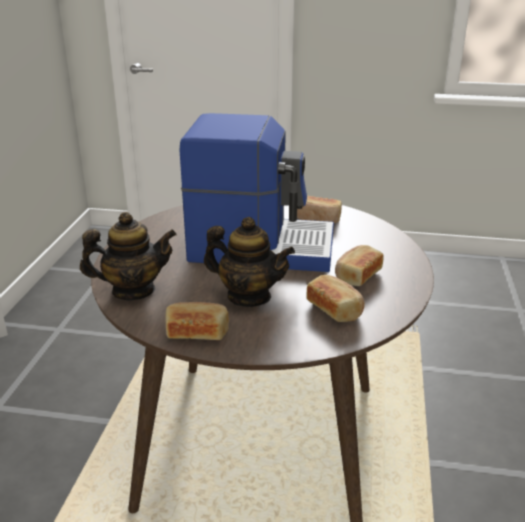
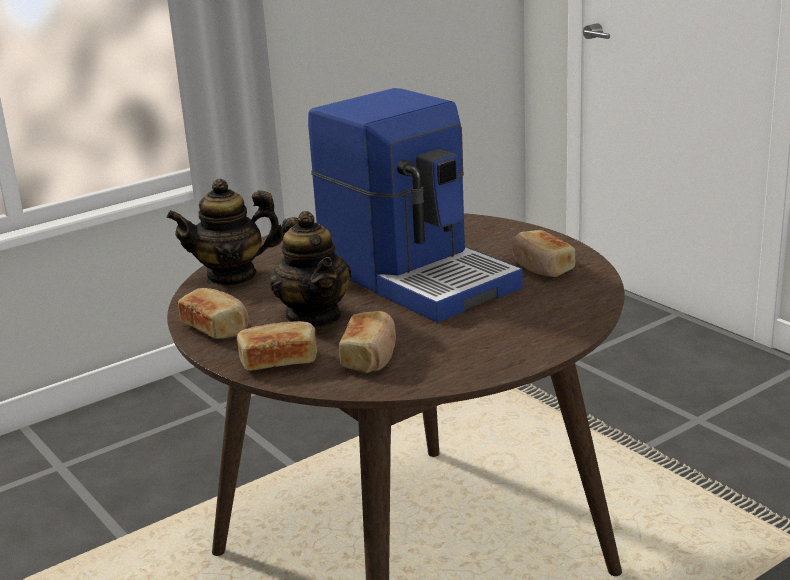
camera: 45 degrees right, 5 degrees down
teapot [80,212,177,301] -> teapot turned 135 degrees clockwise [167,178,283,286]
bread [335,245,384,286] -> bread moved to [237,321,317,371]

